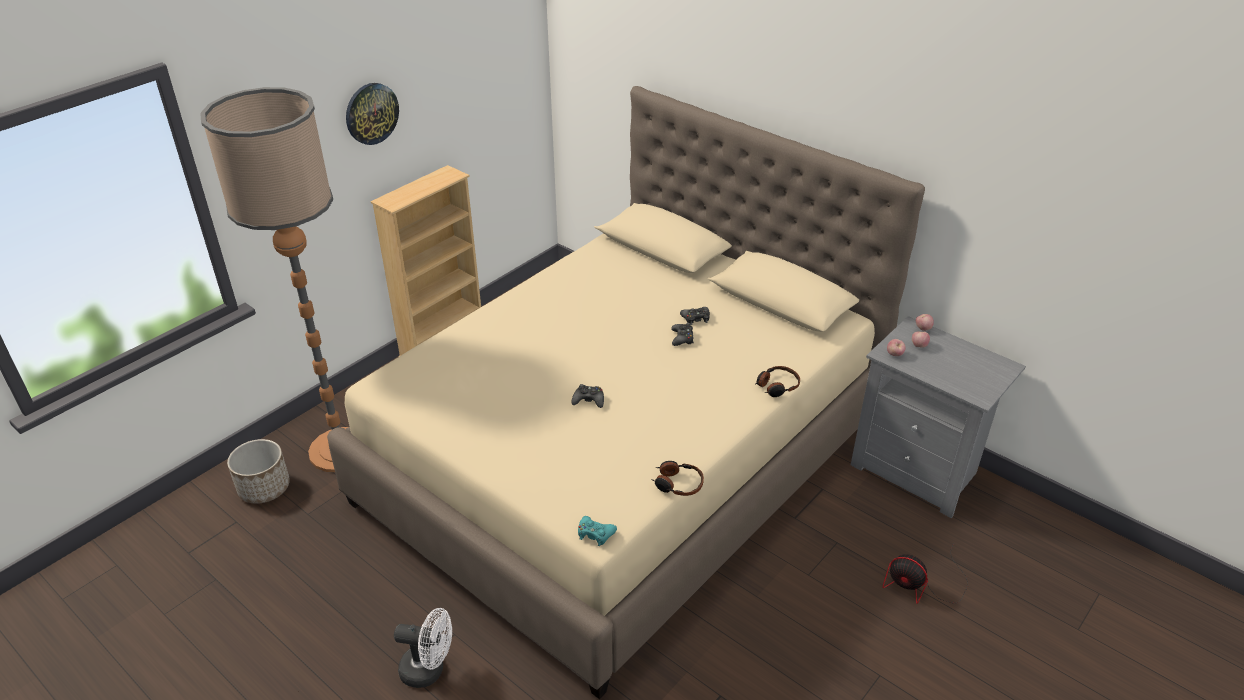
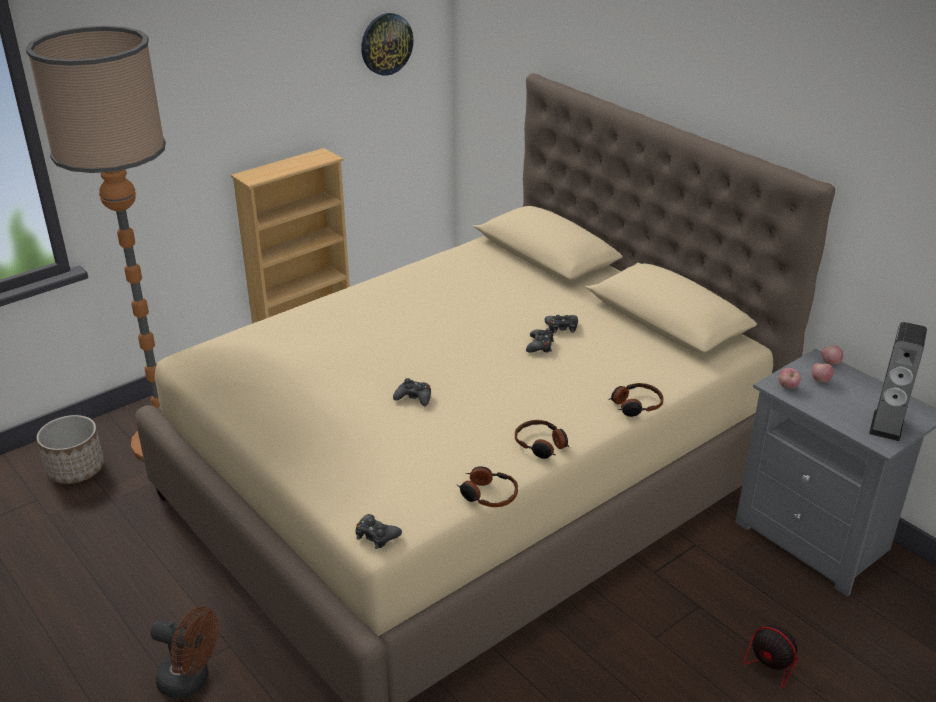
camera: 10 degrees right, 5 degrees down
wall clock [346,83,399,145] -> wall clock moved to [361,13,414,76]
white fan [394,608,452,688] -> brown fan [151,606,219,698]
turquoise game controller [578,516,617,546] -> black game controller [355,514,402,549]
none -> headphones [515,420,569,459]
none -> speaker [869,322,927,442]

